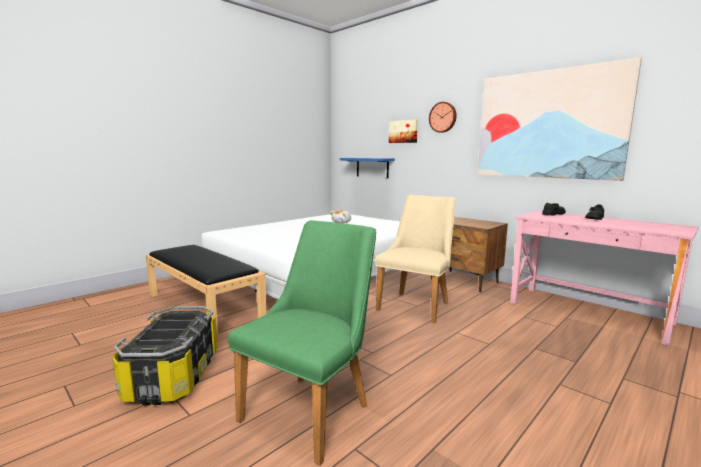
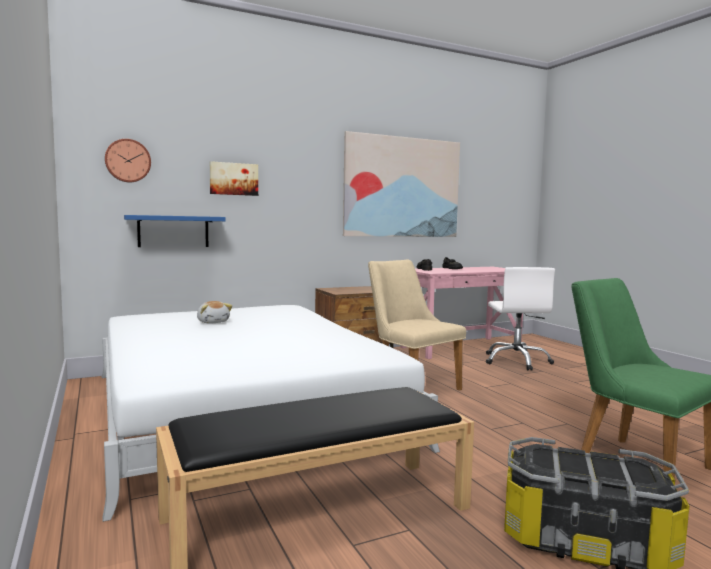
camera: 70 degrees left, 5 degrees down
wall clock [429,102,457,133] -> wall clock moved to [105,139,151,183]
none -> white office chair [486,267,555,371]

